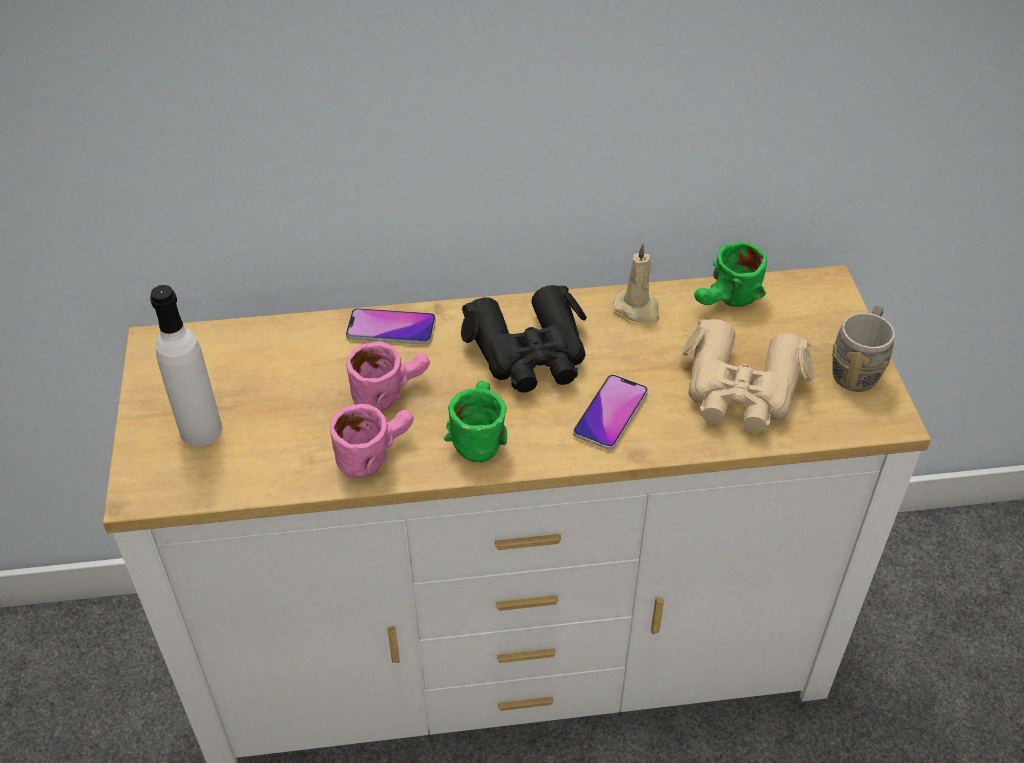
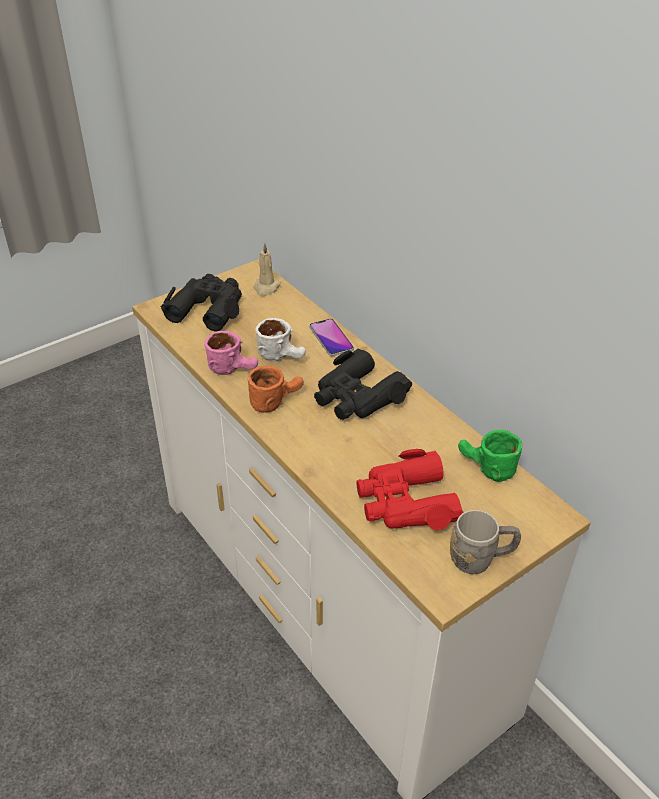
camera: 60 degrees right, 5 degrees down
white bottle [150,285,222,446] -> black binoculars [161,274,242,331]
pink mug [346,342,430,411] -> white mug [255,318,306,362]
green mug [444,381,507,462] -> orange mug [248,366,304,413]
phone [573,374,648,450] -> none
beige candle [613,244,659,324] -> beige candle moved to [254,243,281,296]
beige binoculars [682,319,814,433] -> red binoculars [356,449,464,530]

